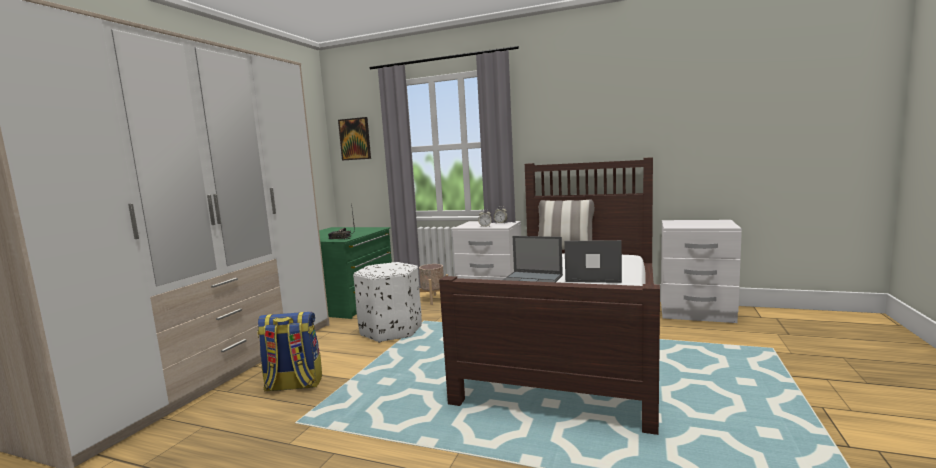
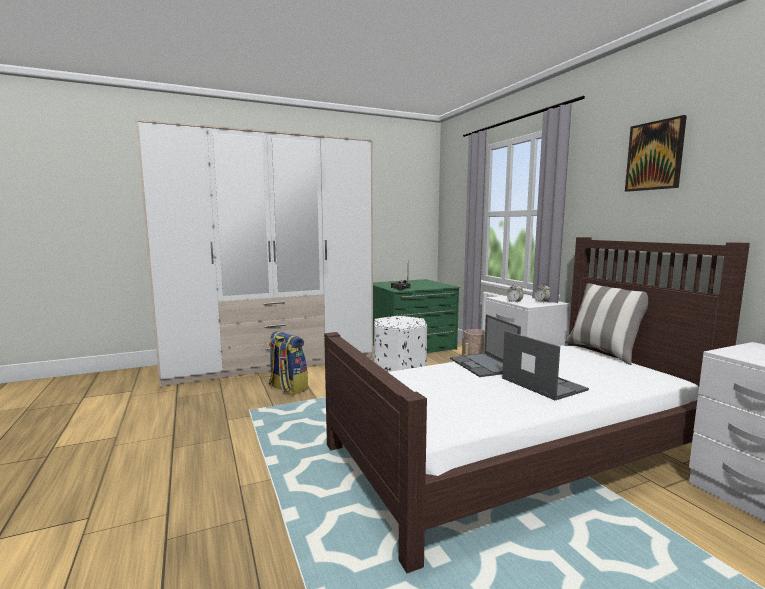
camera: 45 degrees right, 0 degrees up
picture [338,117,371,160] -> picture moved to [625,115,687,192]

